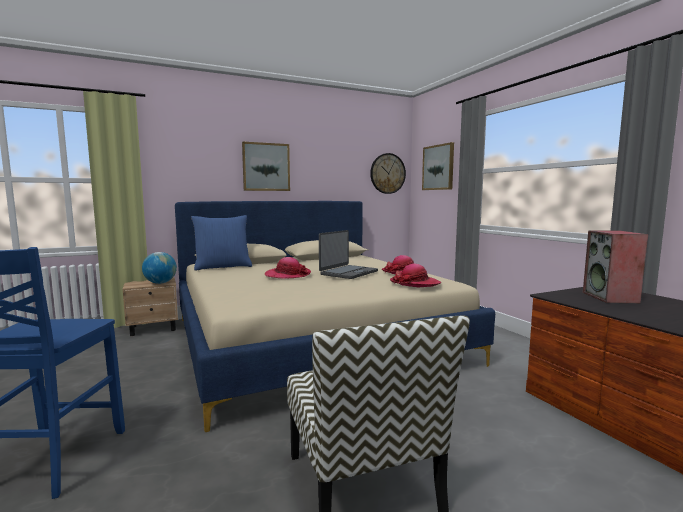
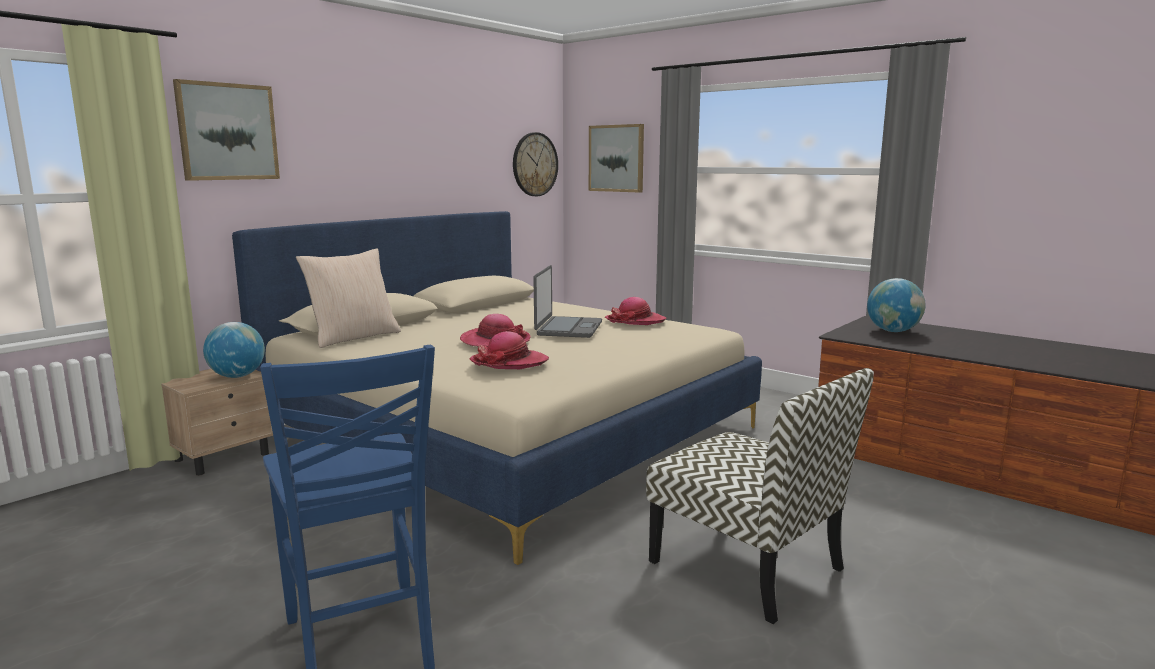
camera: 25 degrees left, 5 degrees up
blue pillow [191,215,252,270] -> beige pillow [296,249,401,348]
picture [242,142,290,191] -> picture moved to [173,79,280,181]
hat [390,264,441,288] -> hat moved to [470,331,549,369]
speaker [583,230,648,303] -> globe [867,278,926,332]

